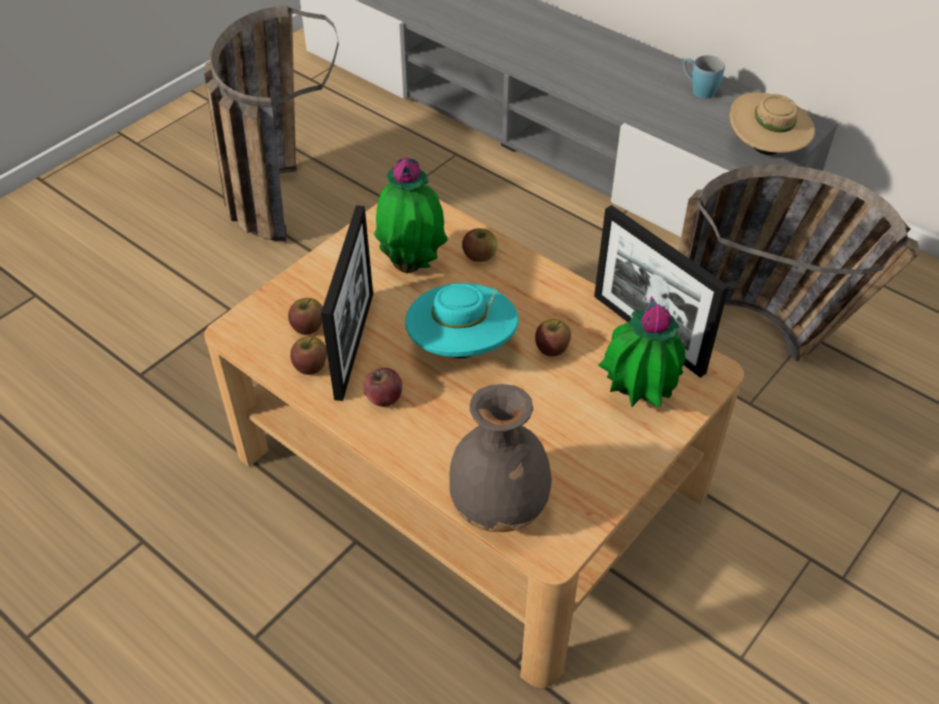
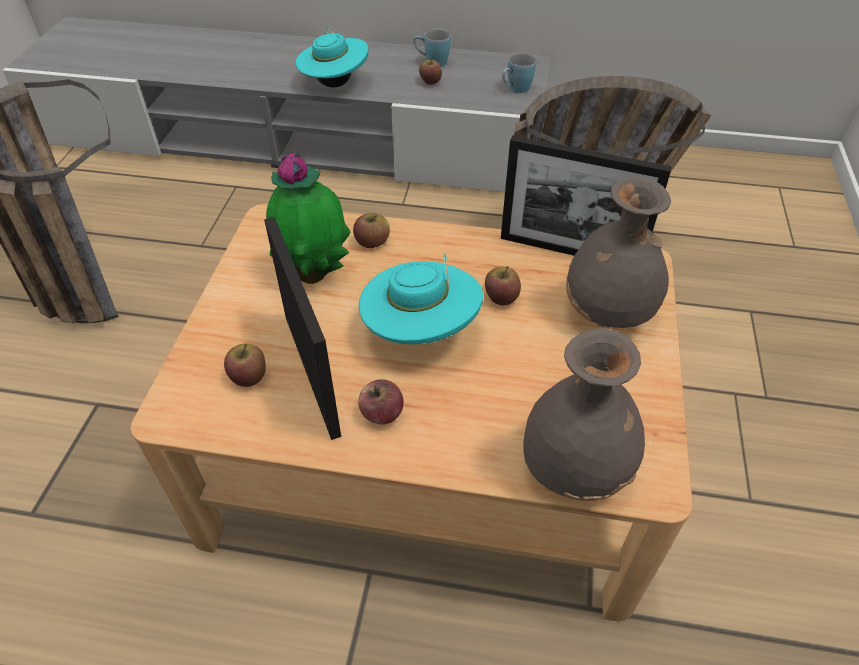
camera: 30 degrees left, 0 degrees up
apple [290,336,327,375] -> apple moved to [419,57,442,85]
potted plant [598,296,685,407] -> grey vase [566,177,671,328]
beige hat [729,92,815,155] -> blue mug [502,53,536,93]
none -> turquoise hat [295,27,369,87]

